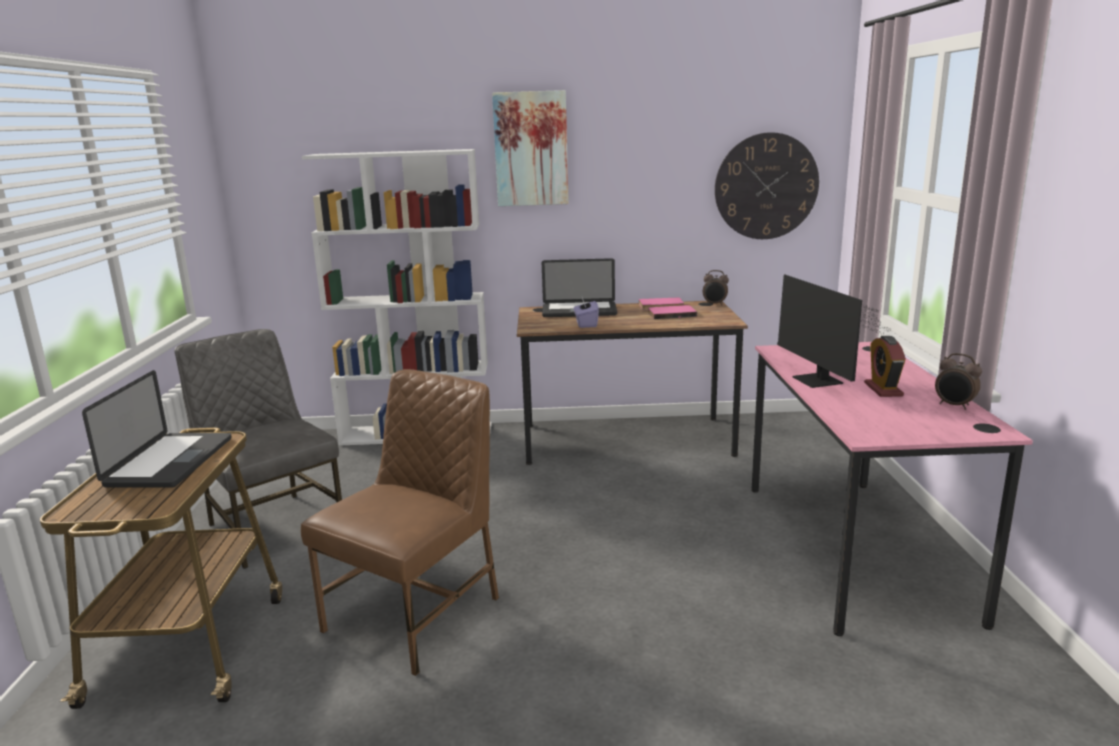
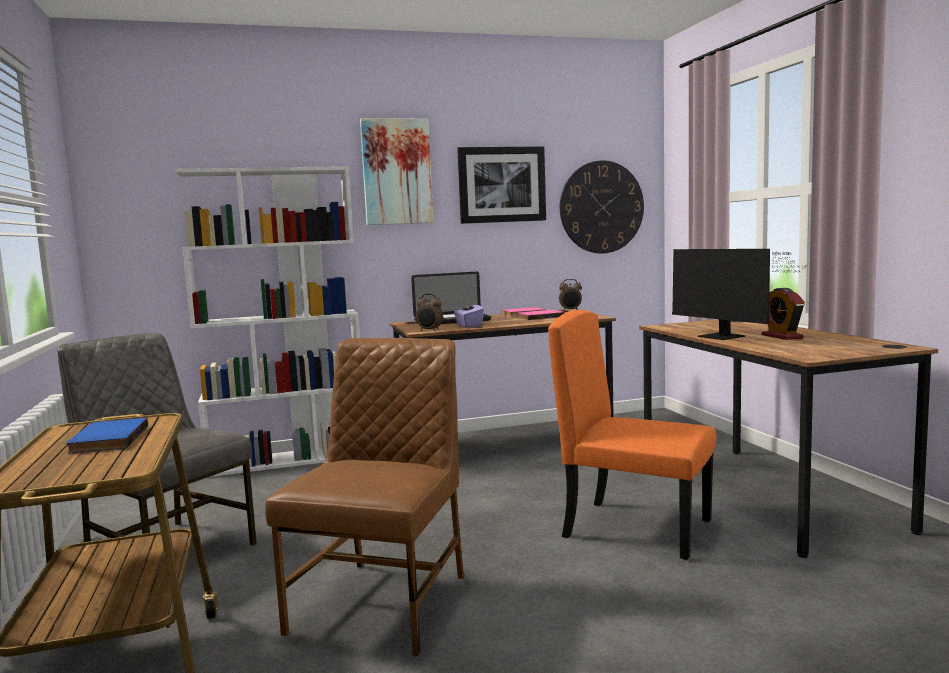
camera: 15 degrees left, 10 degrees down
laptop [82,370,232,487] -> blue book [66,418,148,453]
pink desk [752,342,1033,636] -> brown desk [639,319,938,558]
alarm clock [935,353,982,410] -> alarm clock moved to [416,294,443,331]
none -> picture [457,147,546,224]
none -> orange chair [548,310,716,560]

